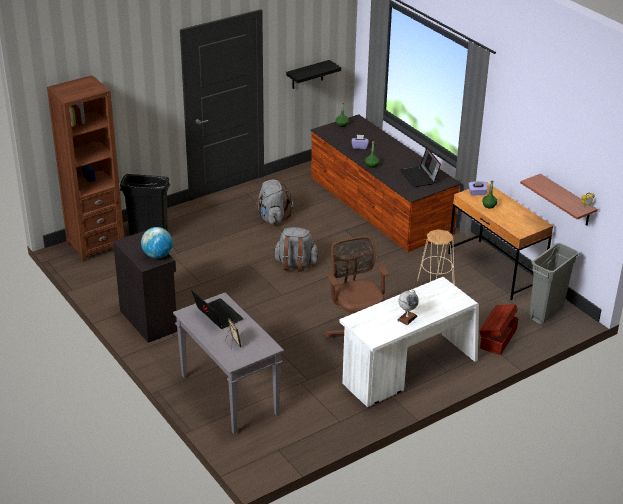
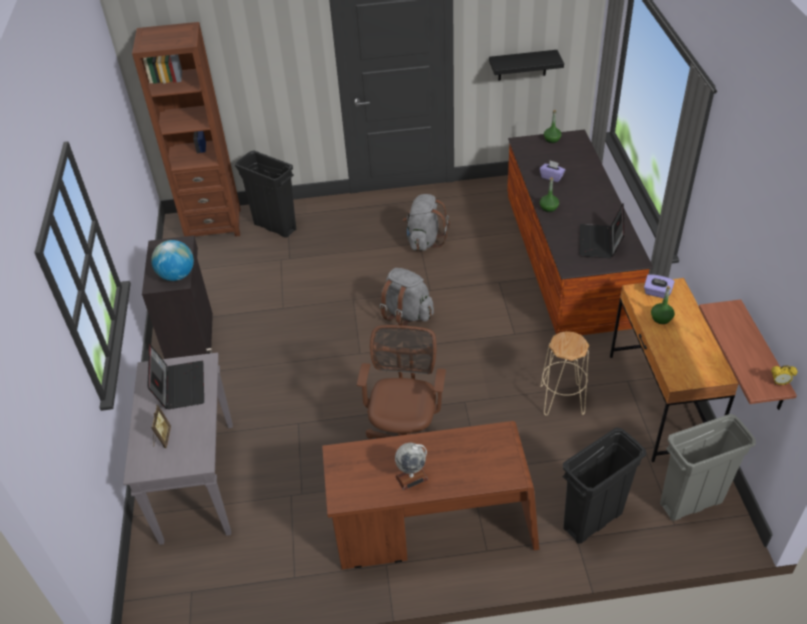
camera: 30 degrees right, 10 degrees up
white desk [339,277,479,407] -> brown desk [322,421,539,569]
brown storage box [479,304,519,355] -> black trash can [563,427,646,543]

